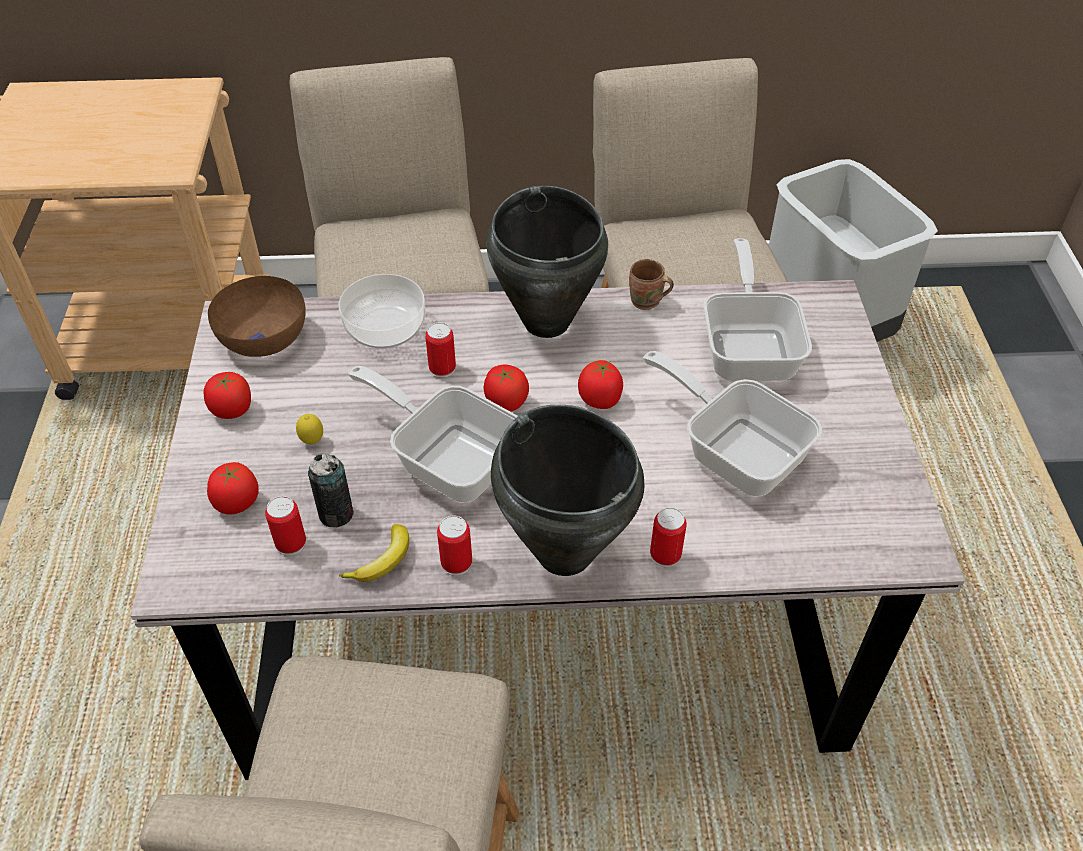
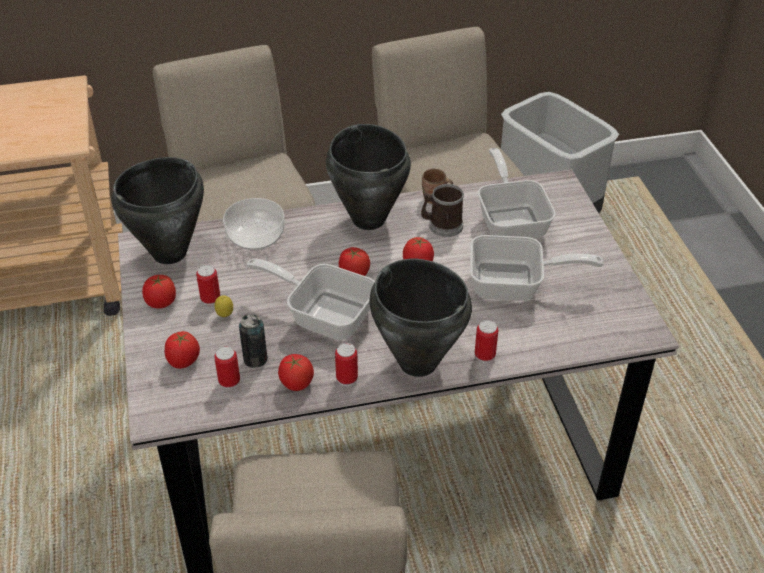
camera: 10 degrees left, 5 degrees down
brown bowl [208,276,306,357] -> black cooking pot [112,157,204,264]
banana [339,524,409,582] -> tomato [278,354,314,391]
can [425,322,456,378] -> can moved to [196,264,220,306]
frying pan [643,351,822,496] -> frying pan turned 150 degrees clockwise [470,235,604,301]
none -> mug [421,184,464,237]

